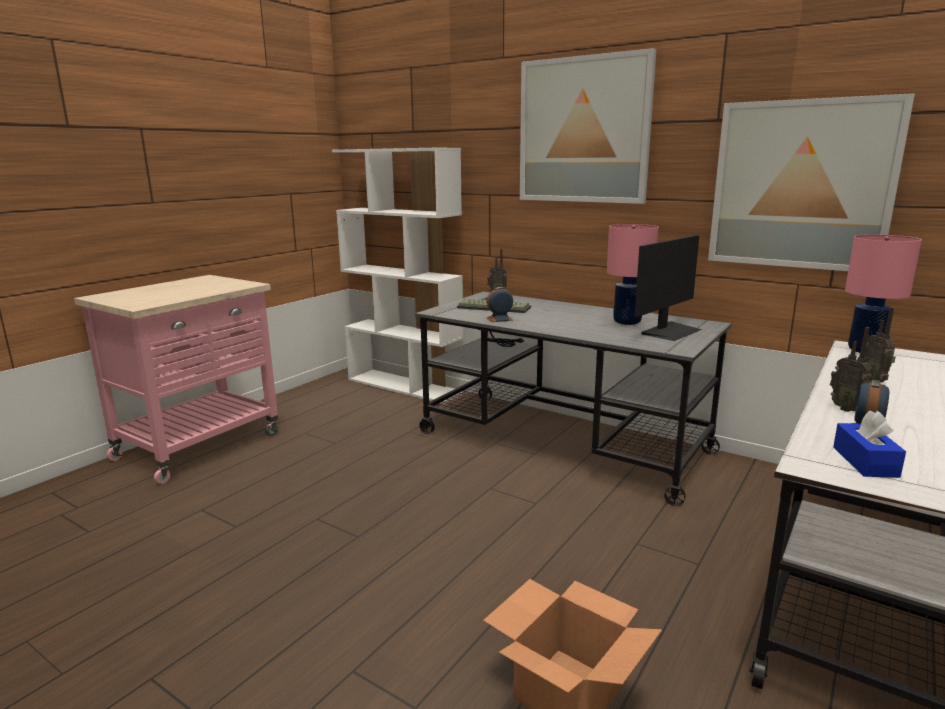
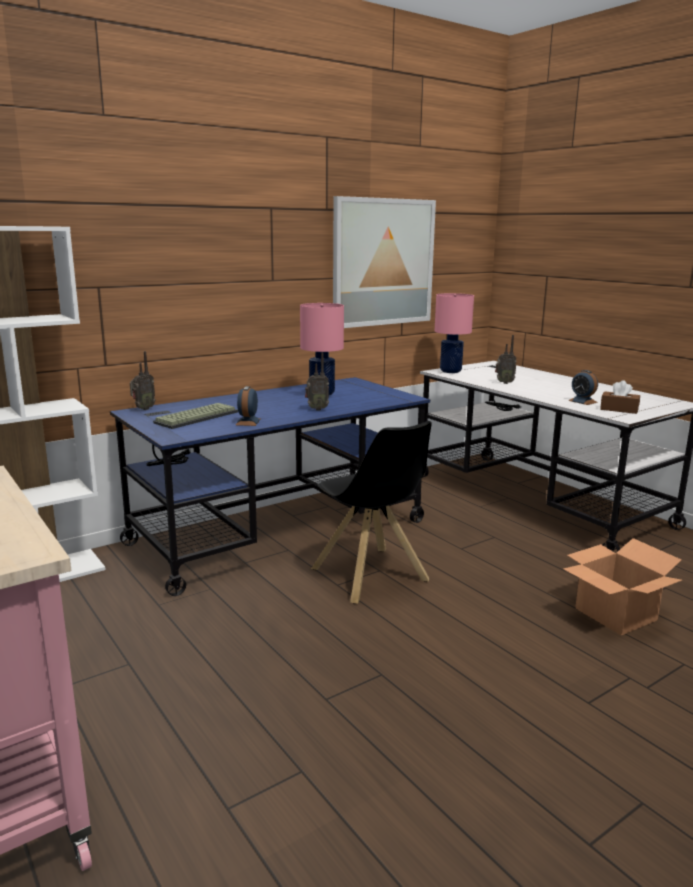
camera: 70 degrees left, 0 degrees up
grey desk [415,292,732,506] -> blue desk [110,377,430,596]
picture [520,48,657,204] -> none
monitor [635,235,702,341] -> none
radio [830,327,872,412] -> radio moved to [305,353,329,410]
blue tissue box [833,411,906,478] -> brown tissue box [600,380,640,414]
none -> black chair [311,421,432,604]

